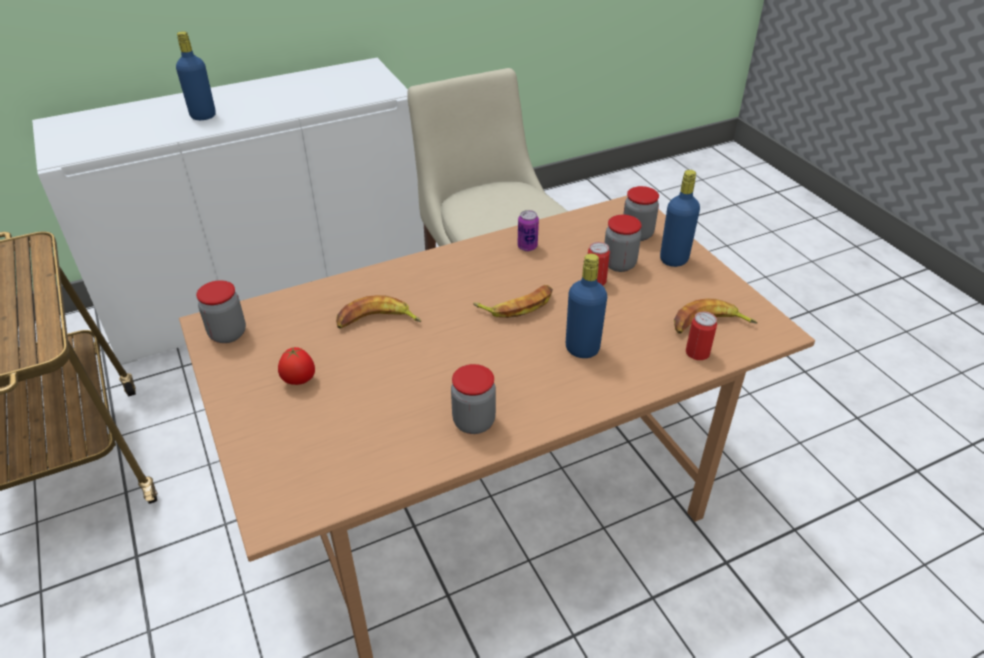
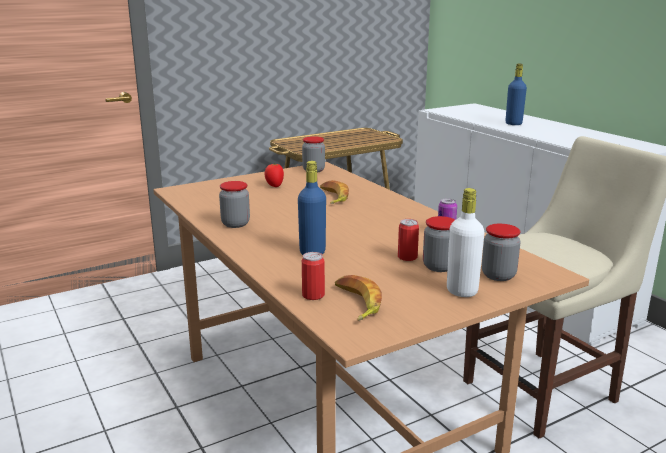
camera: 85 degrees right, 20 degrees down
banana [473,285,553,318] -> none
blue bottle [660,170,700,267] -> white bottle [447,188,485,297]

